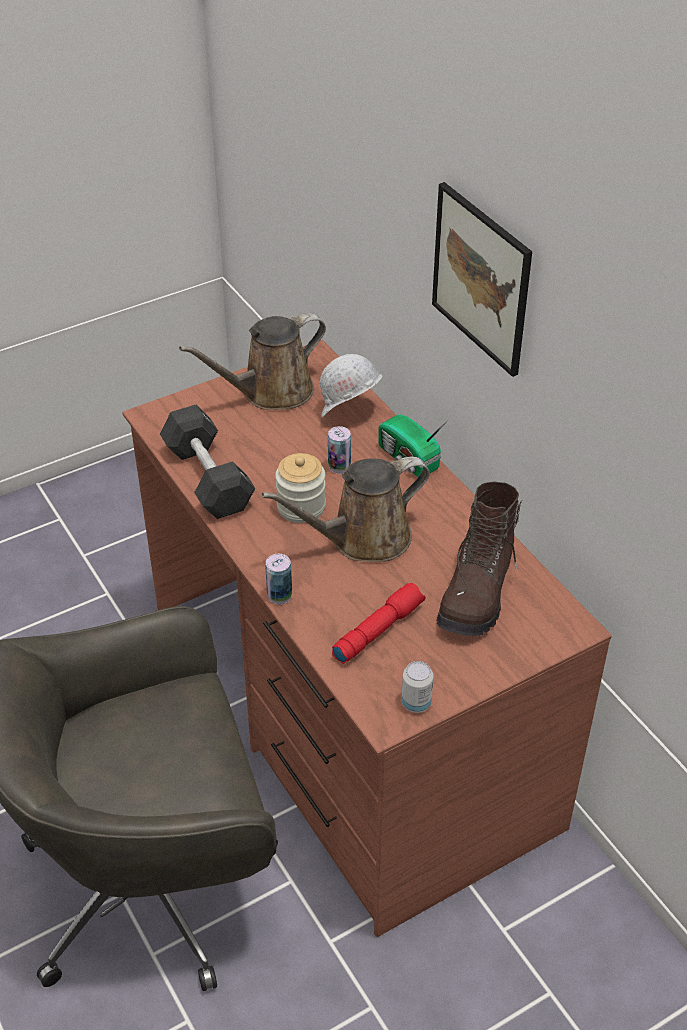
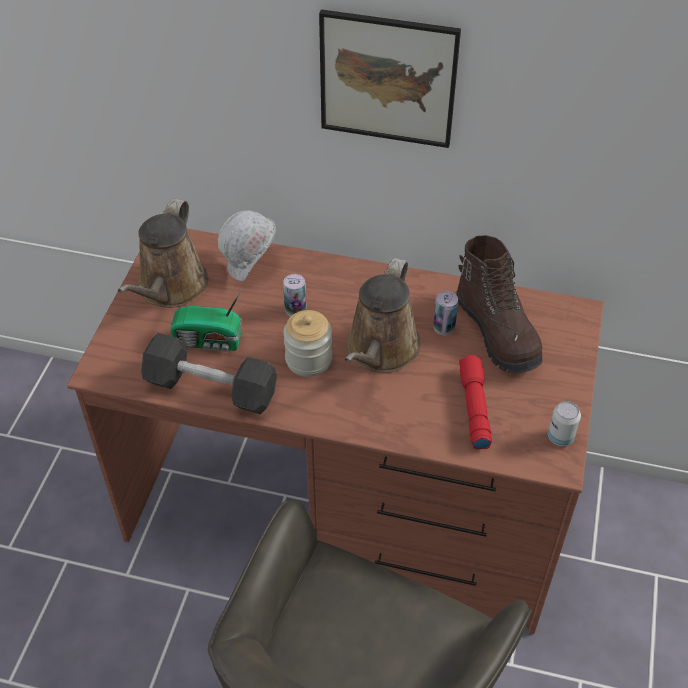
camera: 45 degrees left, 5 degrees up
can [265,554,292,604] -> can moved to [433,291,458,335]
radio [378,415,448,477] -> radio moved to [170,289,242,352]

